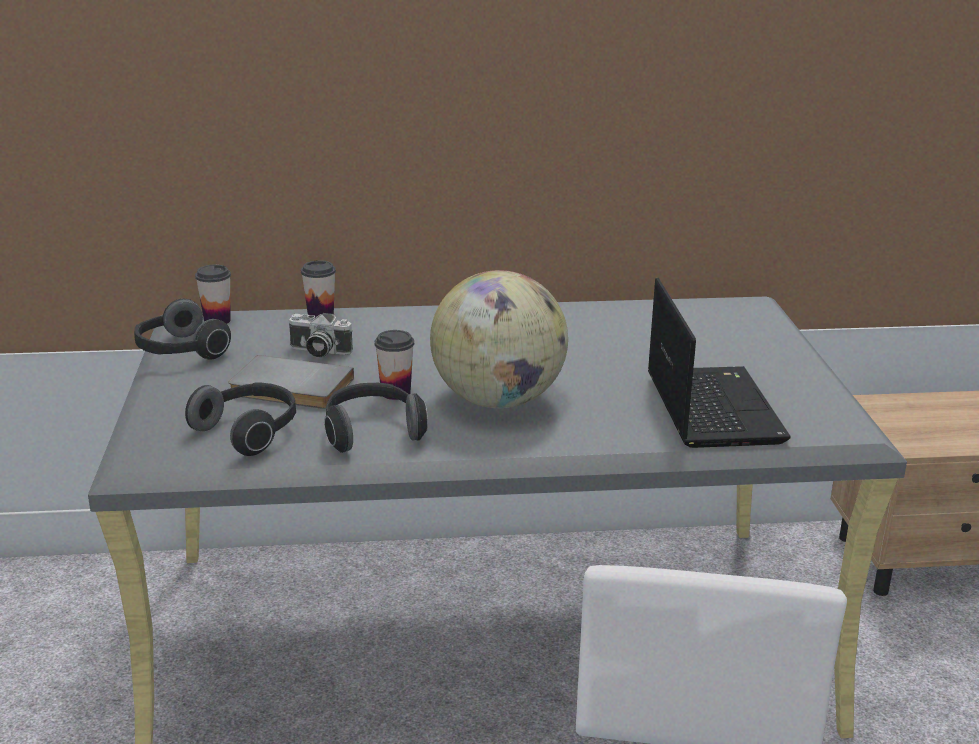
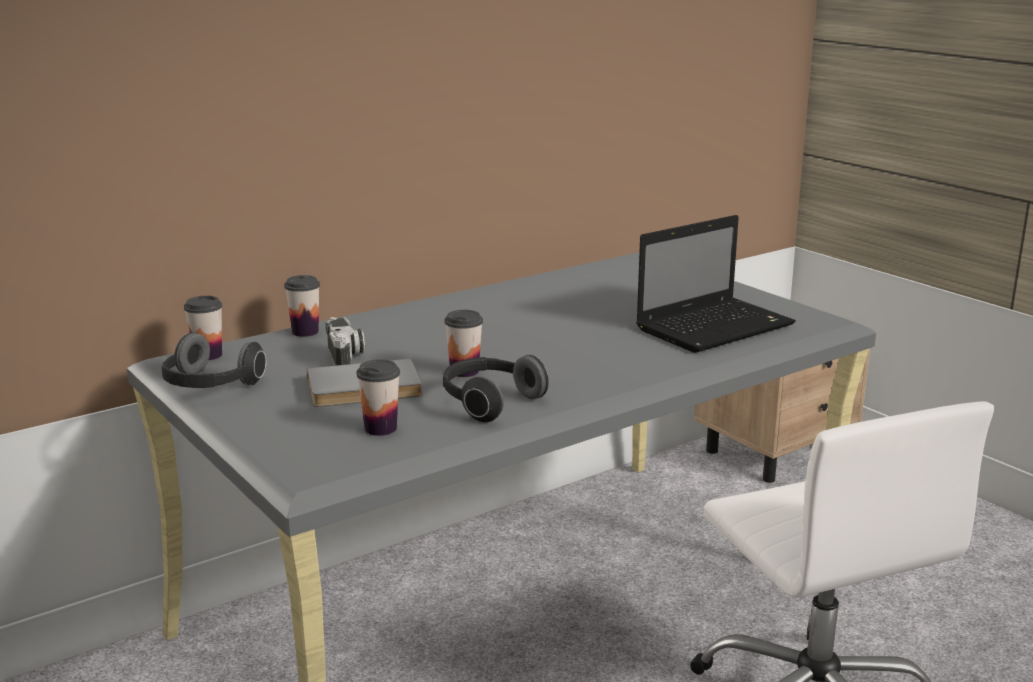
camera: 30 degrees left, 5 degrees down
headphones [185,383,296,456] -> cup [356,359,400,436]
camera [288,313,353,357] -> camera turned 90 degrees counterclockwise [325,317,365,366]
globe [430,270,568,408] -> none
laptop [648,278,791,448] -> laptop turned 90 degrees clockwise [636,215,796,353]

